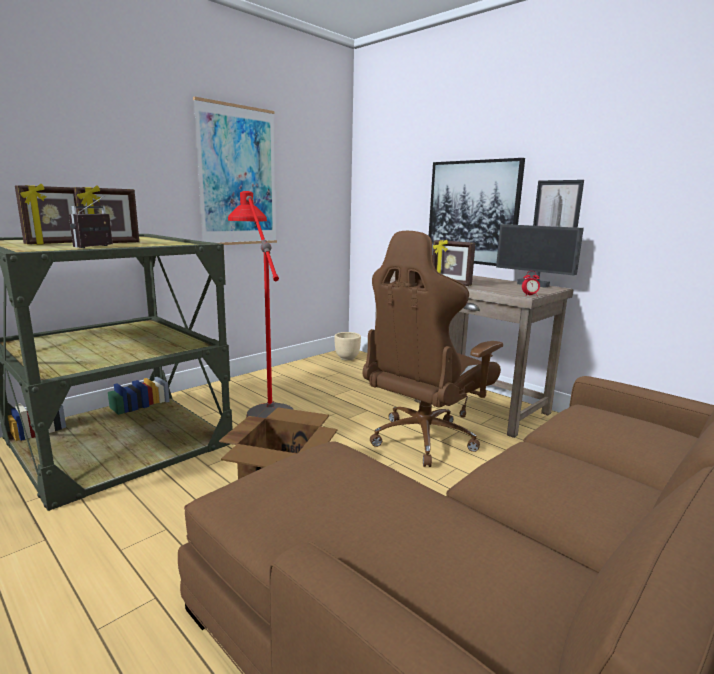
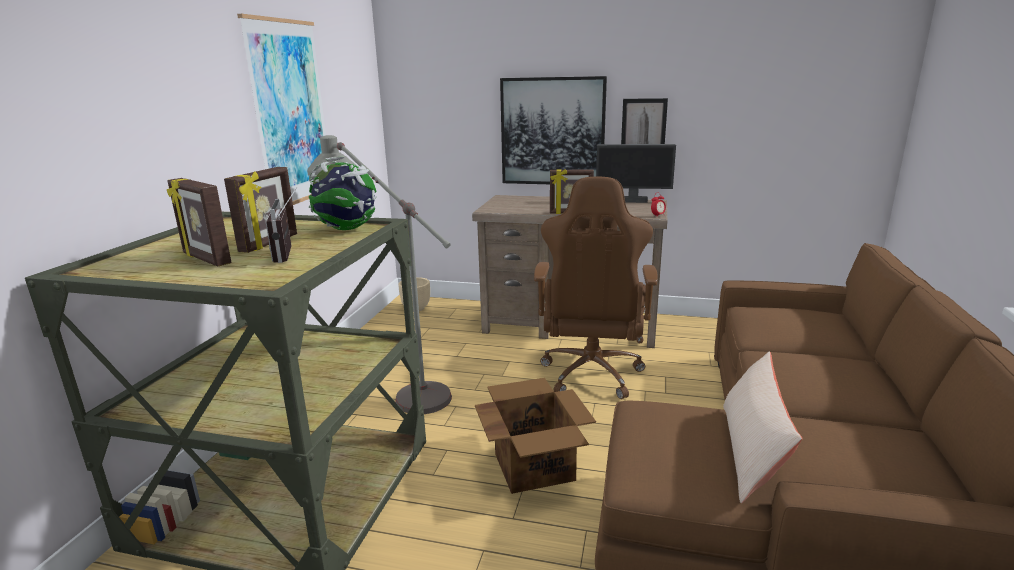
camera: 30 degrees left, 5 degrees up
picture frame [15,184,77,245] -> picture frame turned 120 degrees clockwise [167,178,232,266]
red floor lamp [228,191,294,418] -> grey floor lamp [307,135,452,414]
none -> globe [309,156,377,230]
none -> beige pillow [723,351,802,503]

